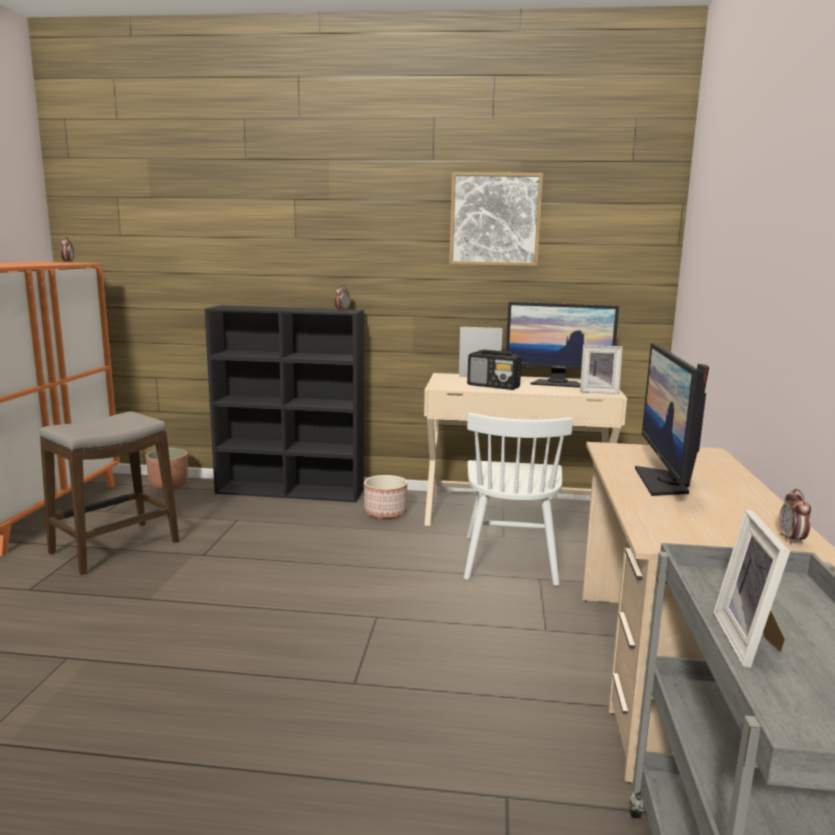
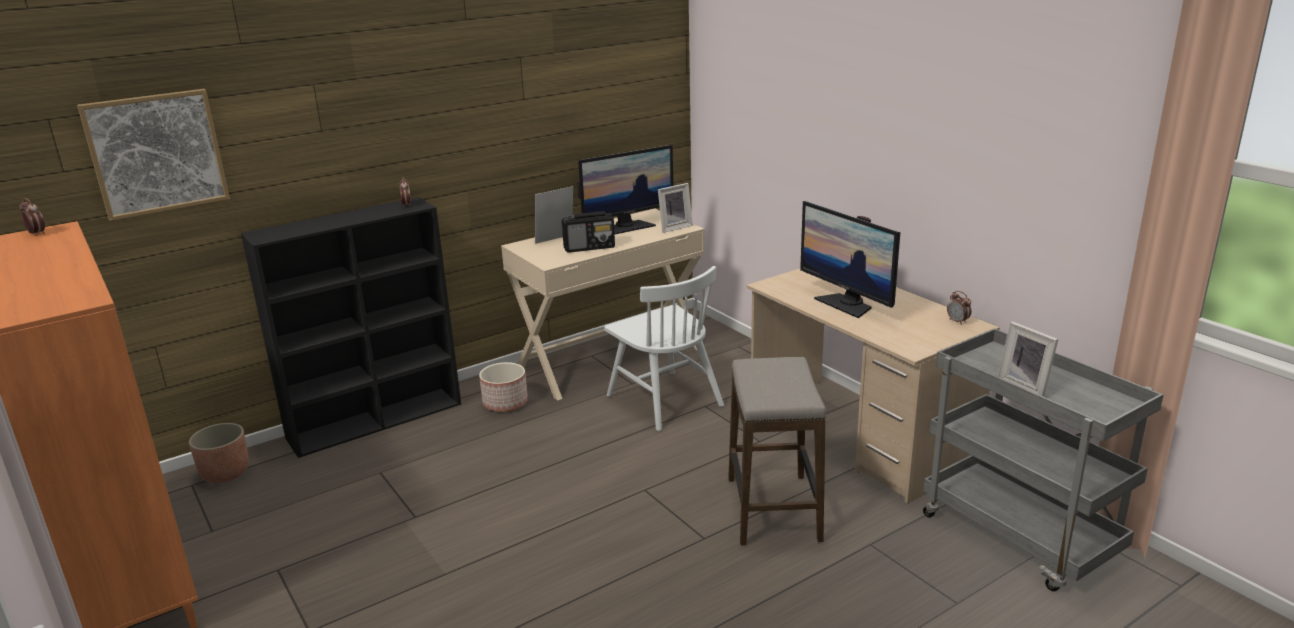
camera: 40 degrees left, 10 degrees up
stool [40,411,179,575] -> stool moved to [728,357,826,545]
picture [449,172,543,266] -> picture moved to [77,89,230,221]

